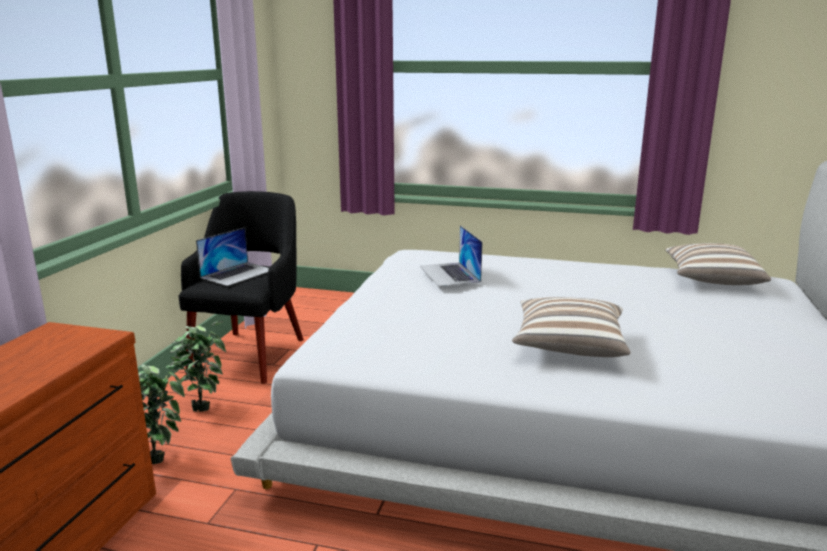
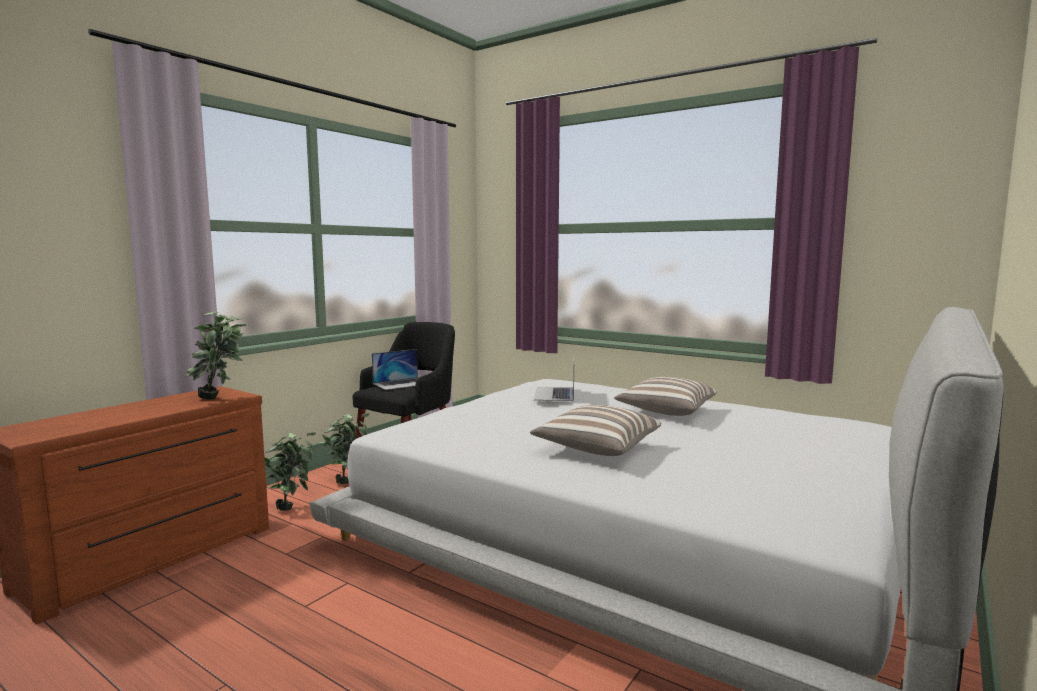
camera: 20 degrees right, 10 degrees down
pillow [665,243,771,285] -> pillow moved to [614,377,717,416]
none -> potted plant [185,311,247,400]

